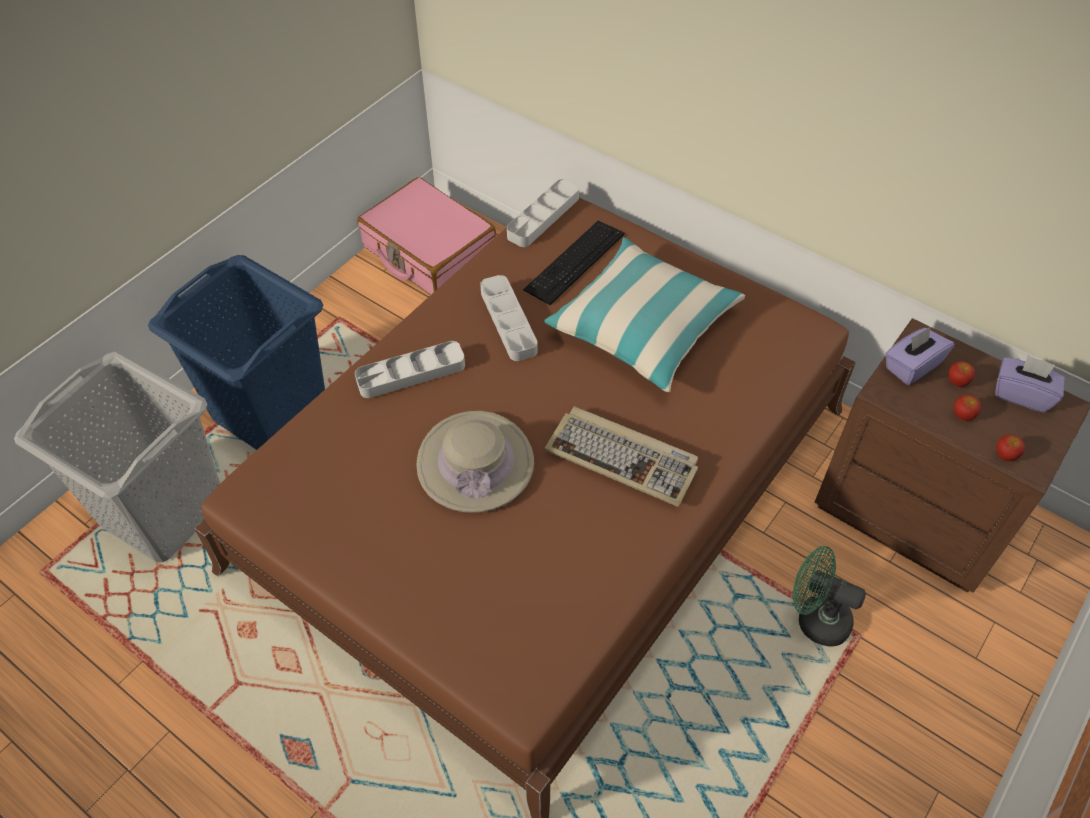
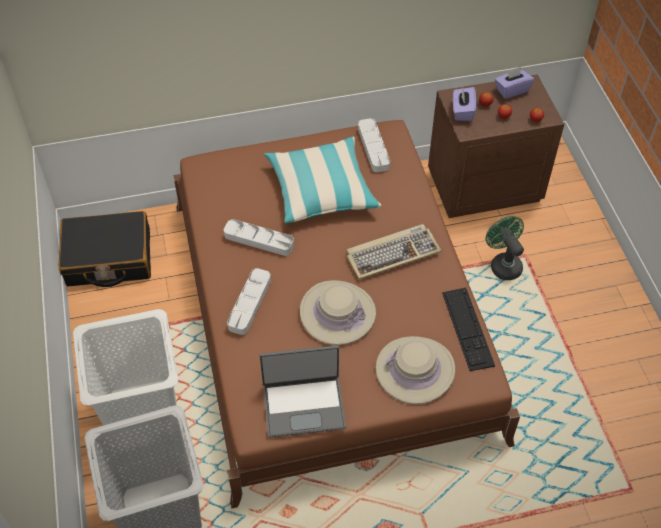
camera: 50 degrees left, 0 degrees up
blue laundry basket [148,255,325,450] -> white laundry basket [73,309,179,426]
pink suitcase [357,177,496,295] -> black suitcase [59,211,151,287]
grey tray [507,179,579,247] -> grey tray moved to [358,118,390,172]
keyboard [523,221,624,305] -> keyboard moved to [442,287,495,371]
green fan [793,546,866,646] -> green fan turned 90 degrees clockwise [485,216,524,280]
none -> laptop [260,345,346,438]
none -> beige hat [376,336,455,404]

